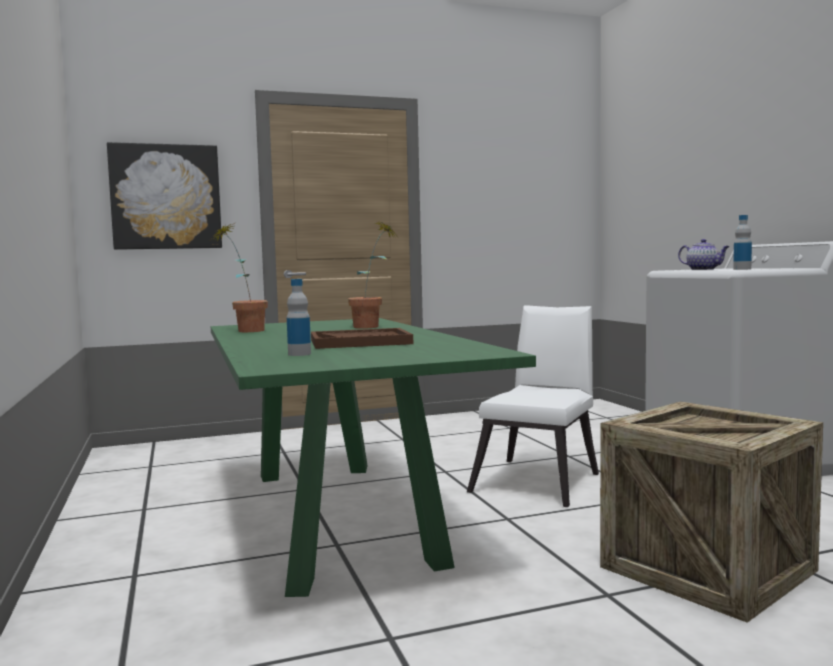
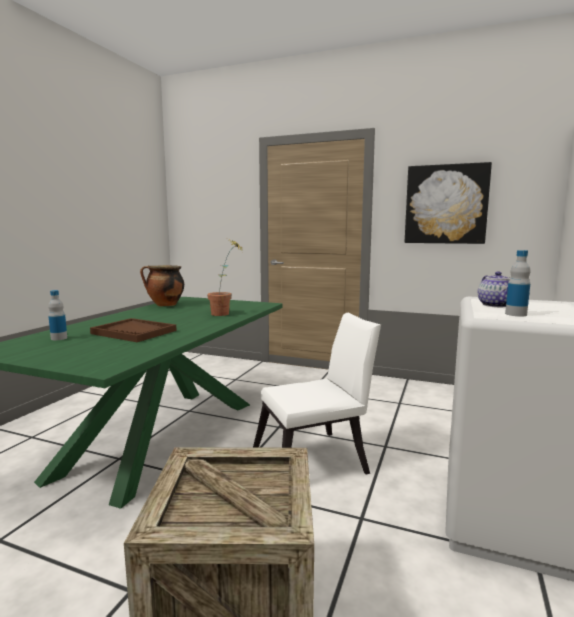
camera: 40 degrees right, 5 degrees up
picture [107,142,222,250] -> picture moved to [405,162,492,244]
potted plant [212,224,268,332] -> cooking pot [140,265,184,306]

